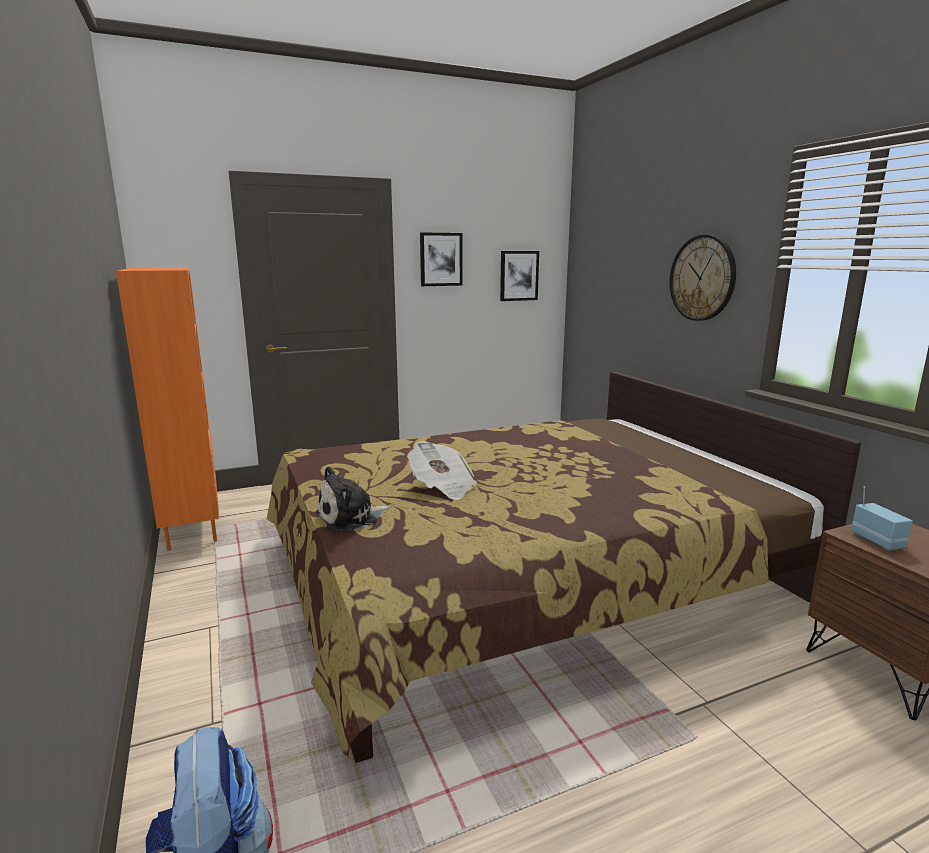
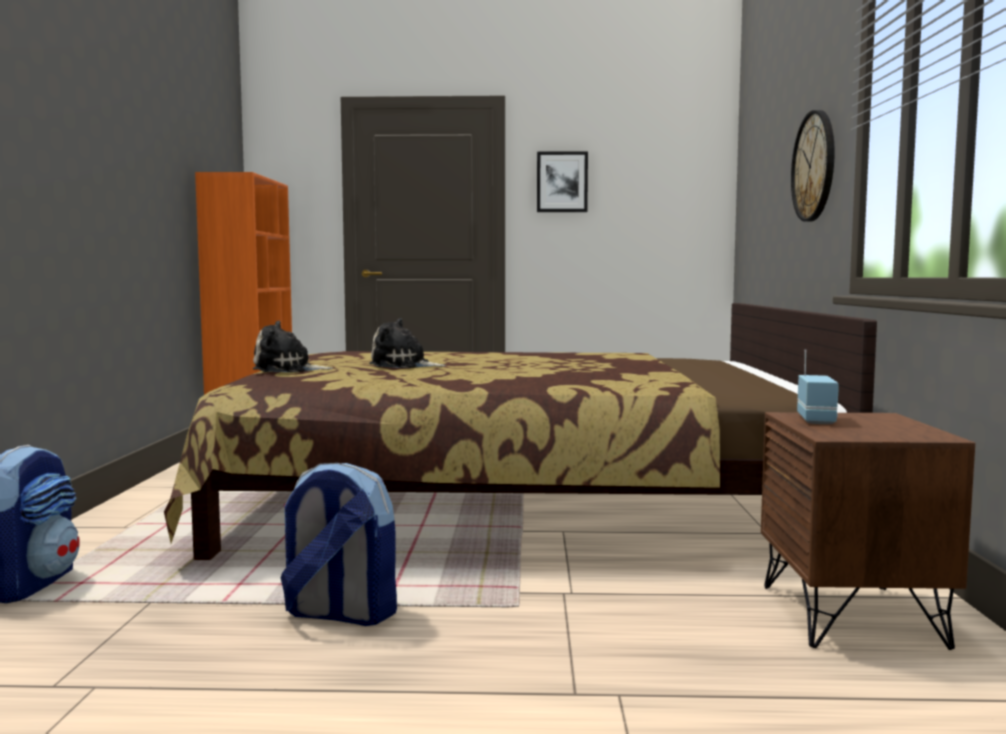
camera: 25 degrees right, 10 degrees down
newspaper [407,441,477,500] -> plush toy [369,318,446,368]
picture [500,251,539,301] -> none
none -> backpack [281,463,397,626]

